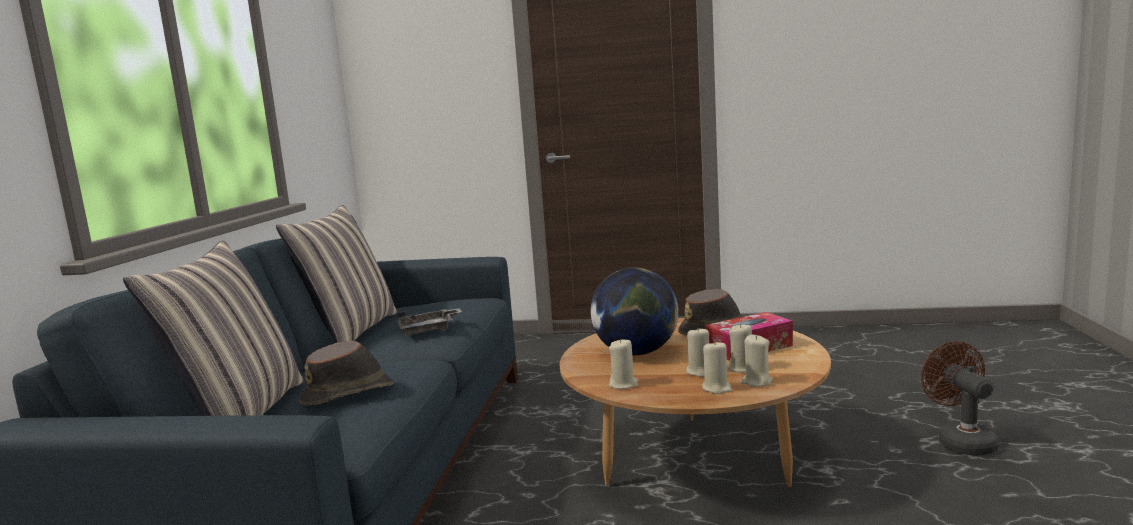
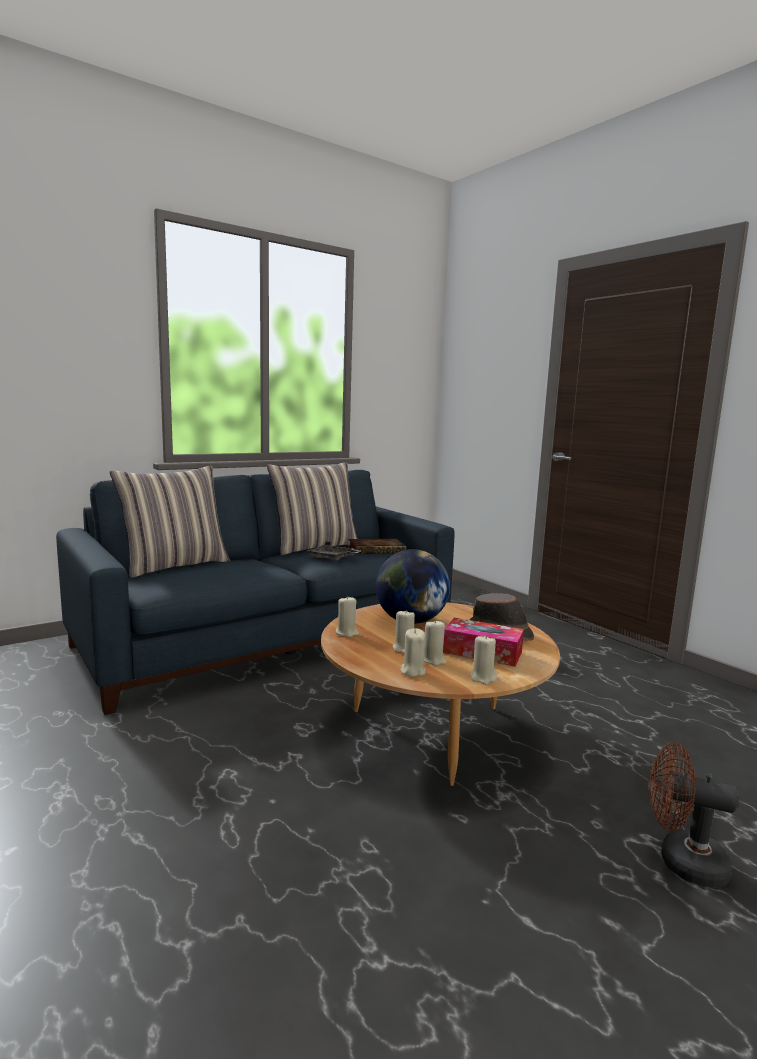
camera: 45 degrees right, 0 degrees up
brown hat [299,341,394,406] -> none
beige candle [702,340,732,394] -> beige candle moved to [470,635,497,685]
brown fan [921,341,998,456] -> brown fan turned 105 degrees counterclockwise [650,743,739,888]
none -> book [349,539,406,554]

